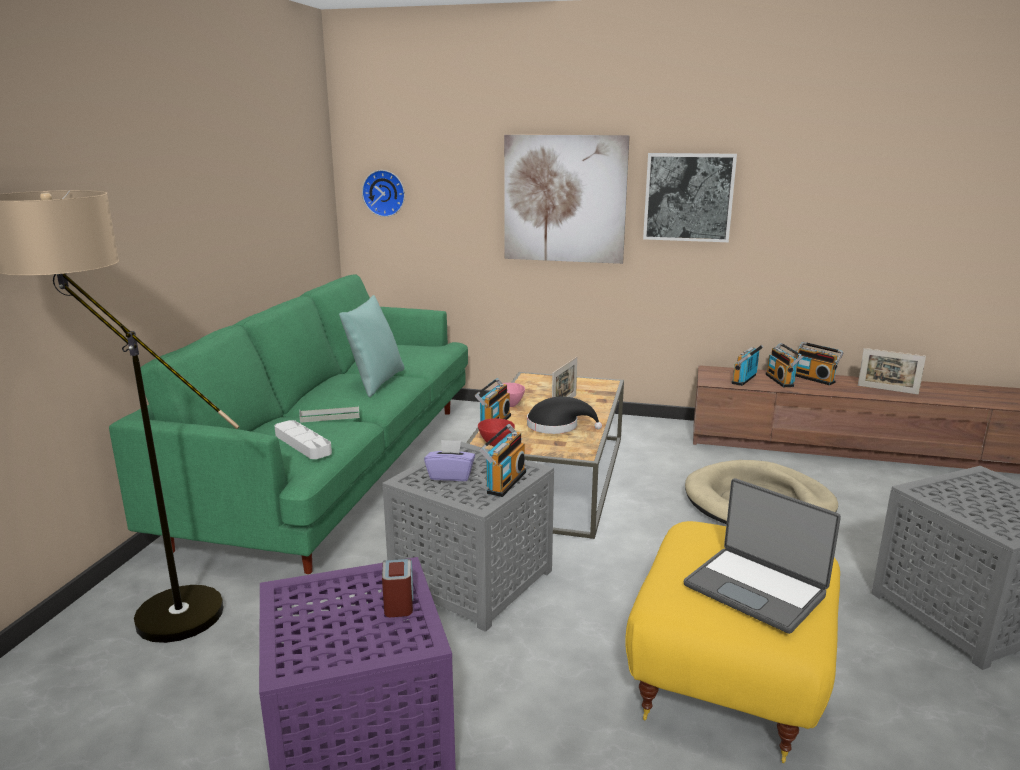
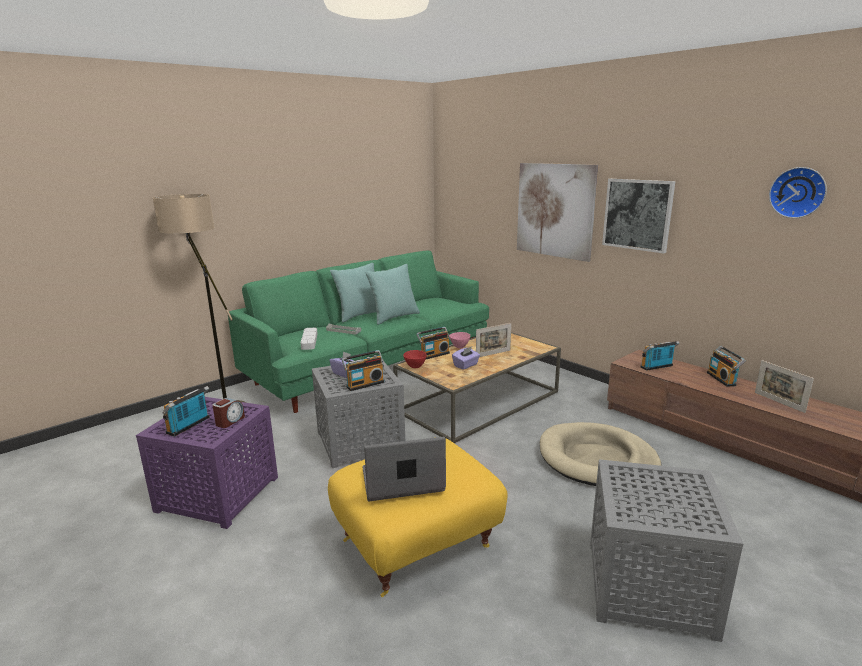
camera: 35 degrees right, 0 degrees up
wall clock [362,170,405,217] -> wall clock moved to [769,167,827,218]
black hat [527,396,602,434] -> purple tissue box [452,347,480,370]
laptop [684,478,841,634] -> laptop turned 90 degrees clockwise [363,437,446,501]
radio [765,343,803,387] -> radio moved to [163,386,210,437]
none -> turquoise pillow [330,263,377,322]

